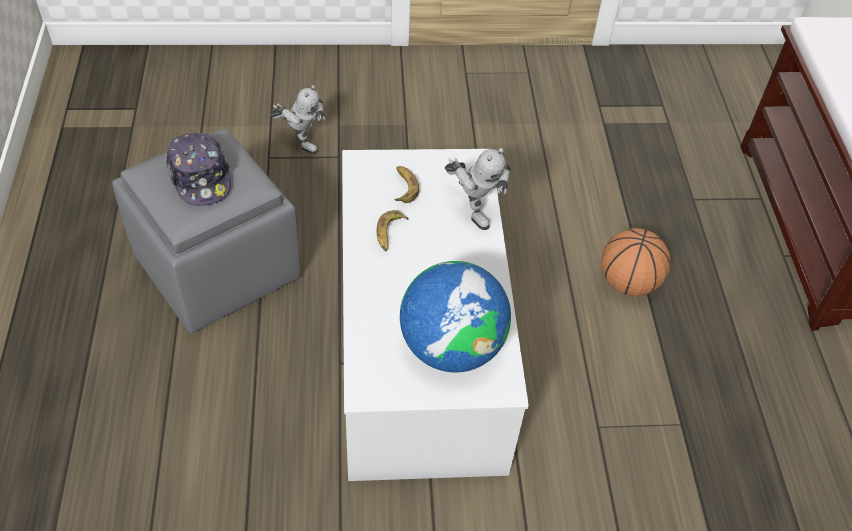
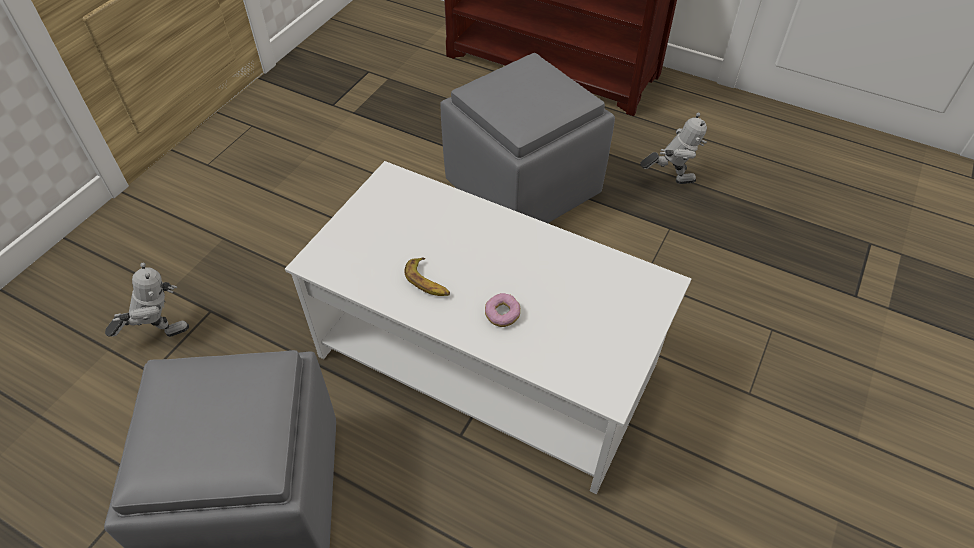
camera: 55 degrees left, 0 degrees up
cap [166,133,231,206] -> none
banana [394,166,419,203] -> none
globe [400,261,511,373] -> none
toy robot [445,148,511,230] -> toy robot moved to [640,112,707,184]
basketball [601,228,670,296] -> grey ottoman [440,53,615,223]
none -> donut [485,293,520,327]

